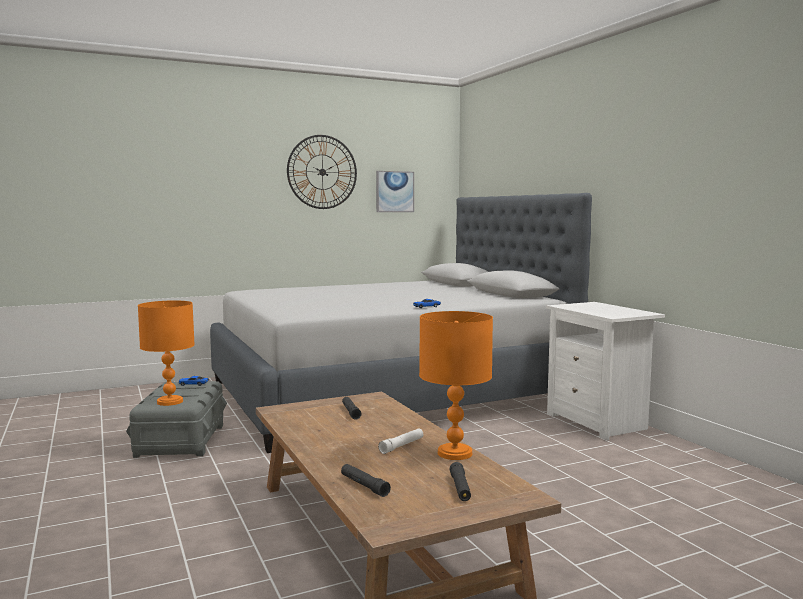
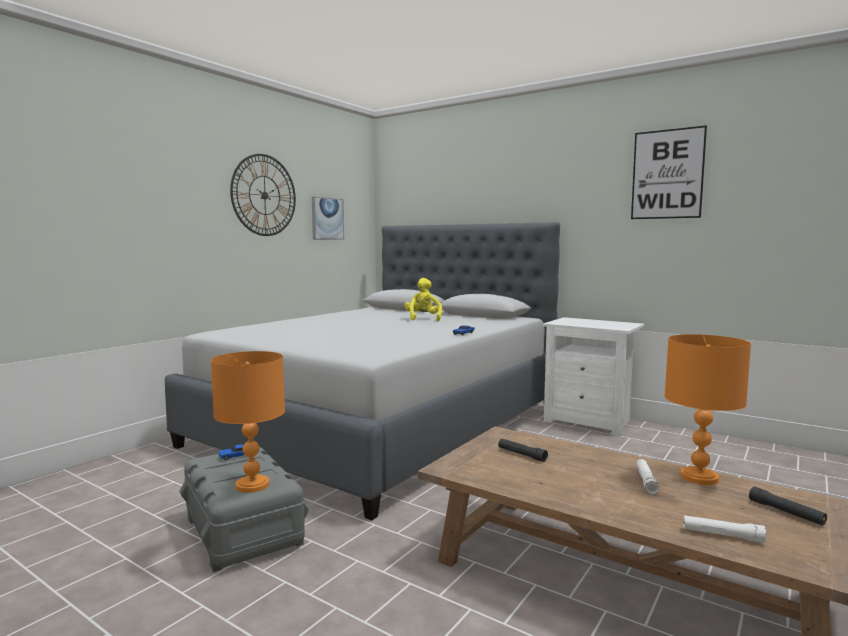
camera: 30 degrees left, 0 degrees up
black flashlight [341,464,391,497] -> white flashlight [683,515,766,543]
none -> yellow plush toy [405,278,442,321]
none -> picture [631,125,707,219]

